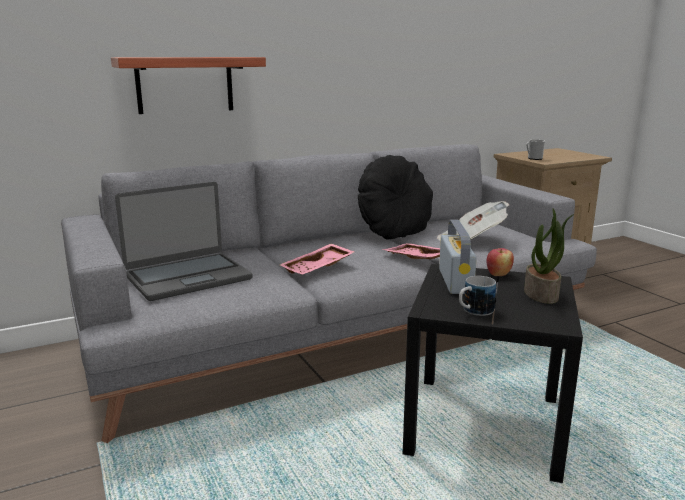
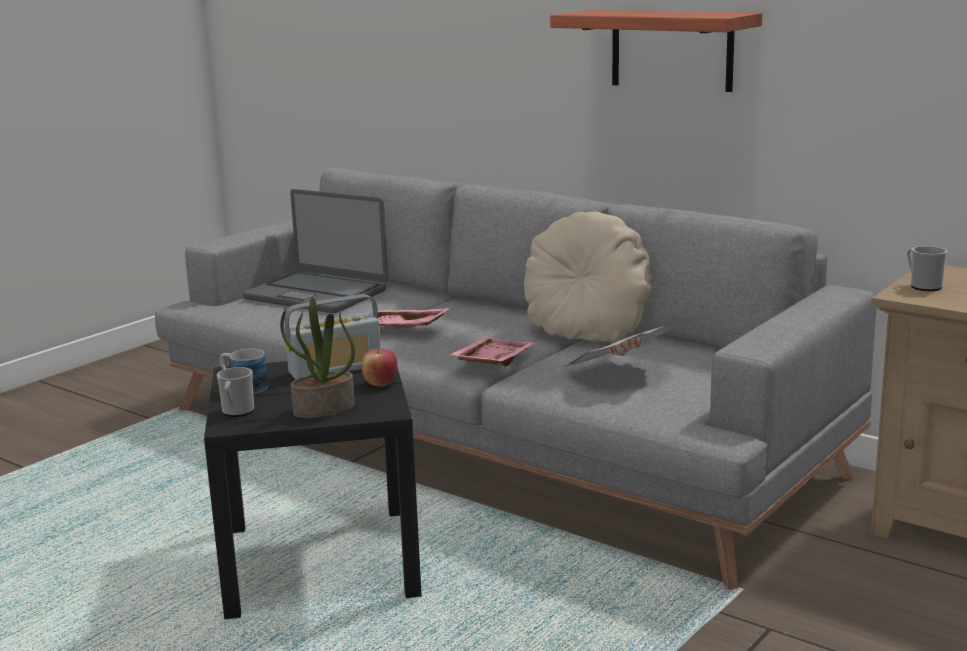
camera: 65 degrees right, 0 degrees up
shelf [111,57,266,114] -> shelf moved to [550,10,762,92]
black pillow [358,155,433,240] -> beige pillow [524,211,652,342]
none -> mug [217,367,254,417]

